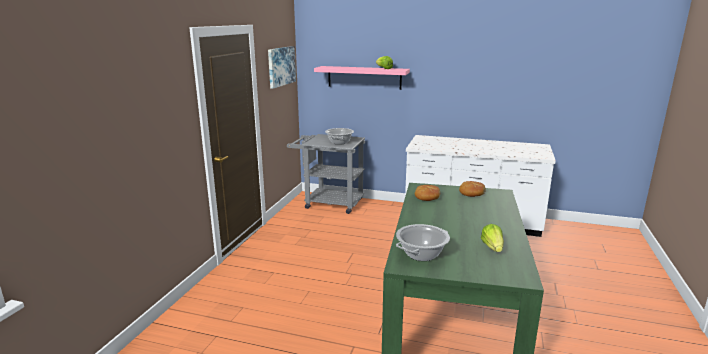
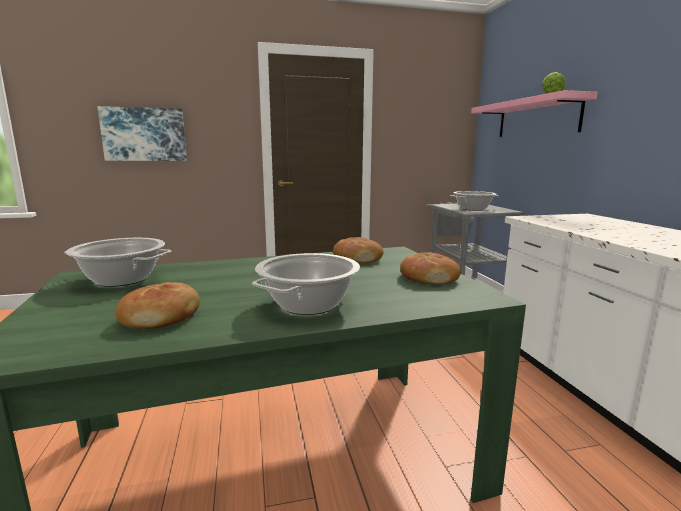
camera: 60 degrees right, 5 degrees down
picture [268,46,296,89] -> picture moved to [97,106,187,161]
lettuce [481,224,504,252] -> bread [115,282,200,329]
none -> cooking pot [252,253,360,315]

